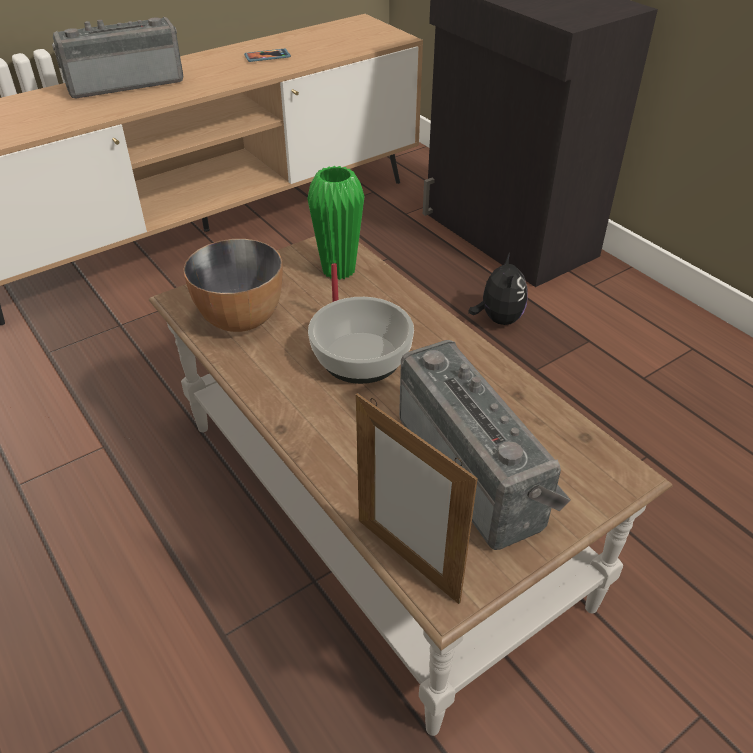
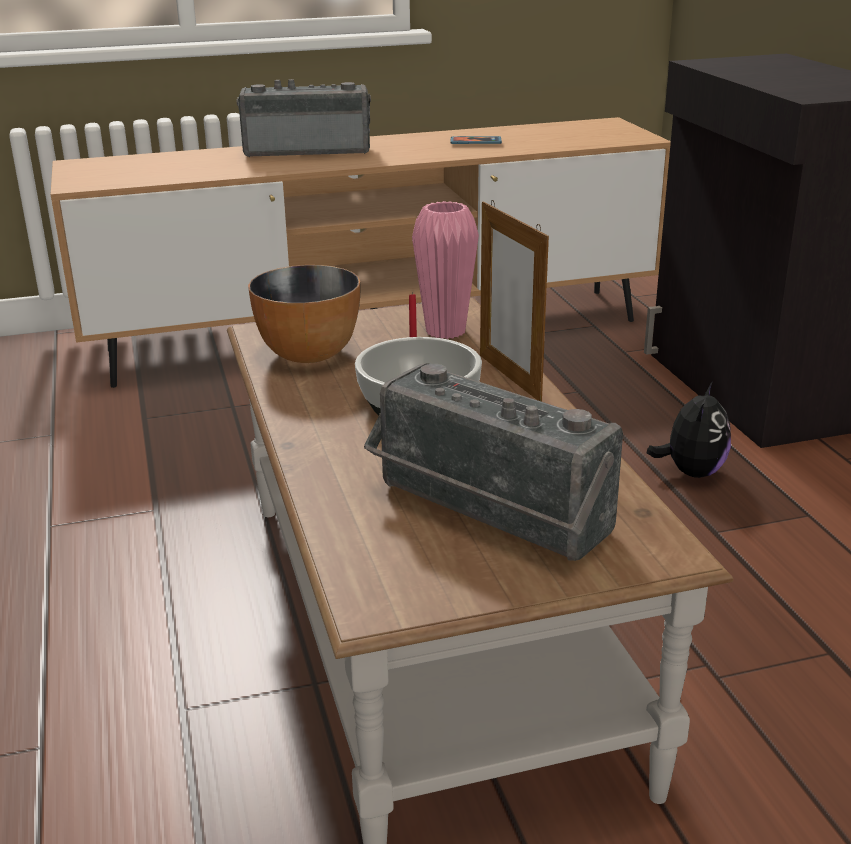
camera: 20 degrees right, 15 degrees down
green vase [307,166,365,280] -> pink vase [412,201,479,339]
picture frame [356,393,478,604] -> picture frame moved to [480,200,549,402]
radio [399,340,571,550] -> radio turned 135 degrees clockwise [364,363,623,561]

